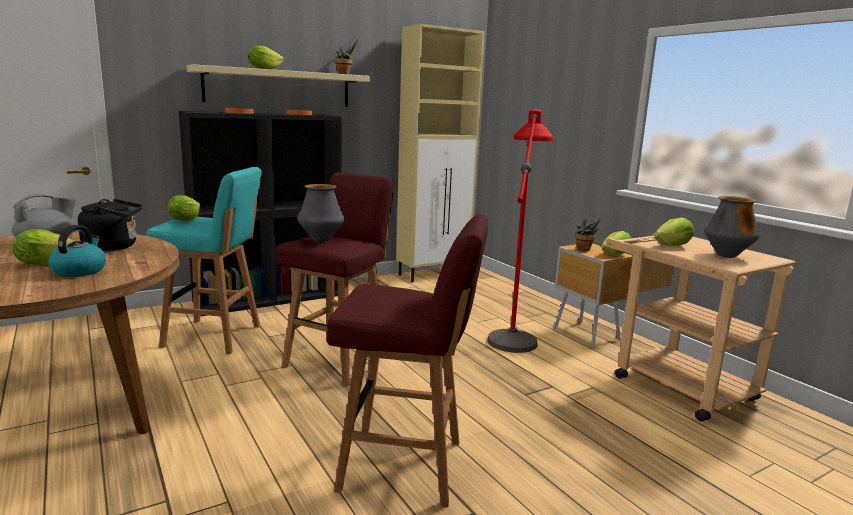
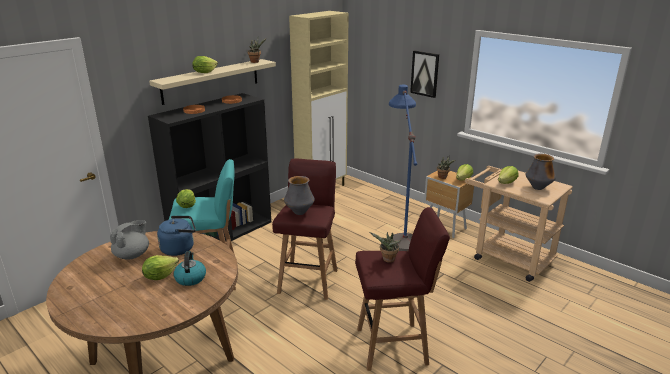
camera: 15 degrees left, 10 degrees up
black kettle [78,199,143,251] -> blue kettle [157,216,196,256]
red floor lamp [487,109,553,353] -> blue floor lamp [389,84,417,252]
none -> potted plant [369,232,401,263]
none -> picture [410,51,439,98]

